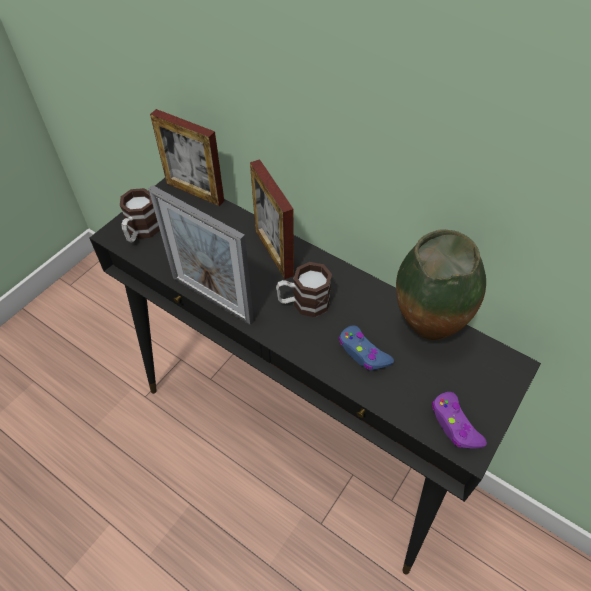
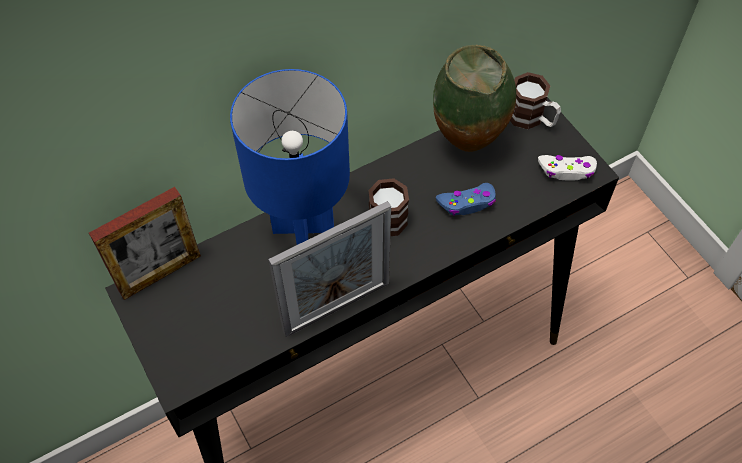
camera: 65 degrees left, 5 degrees up
mug [120,188,160,243] -> mug moved to [510,72,561,129]
picture frame [250,159,294,279] -> blue table lamp [230,69,350,245]
purple game controller [432,392,487,448] -> white game controller [538,155,597,181]

